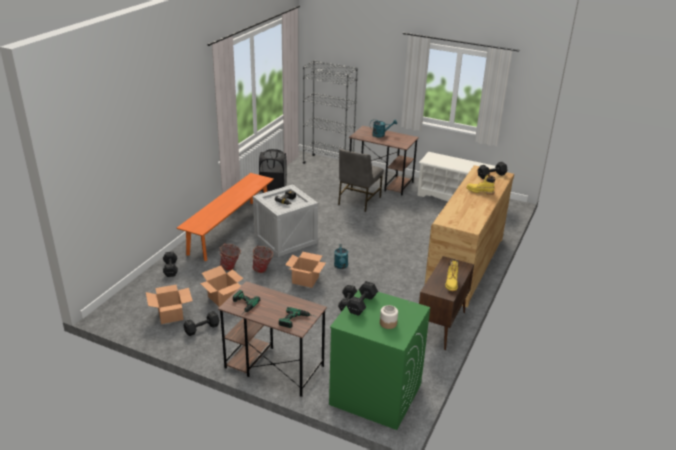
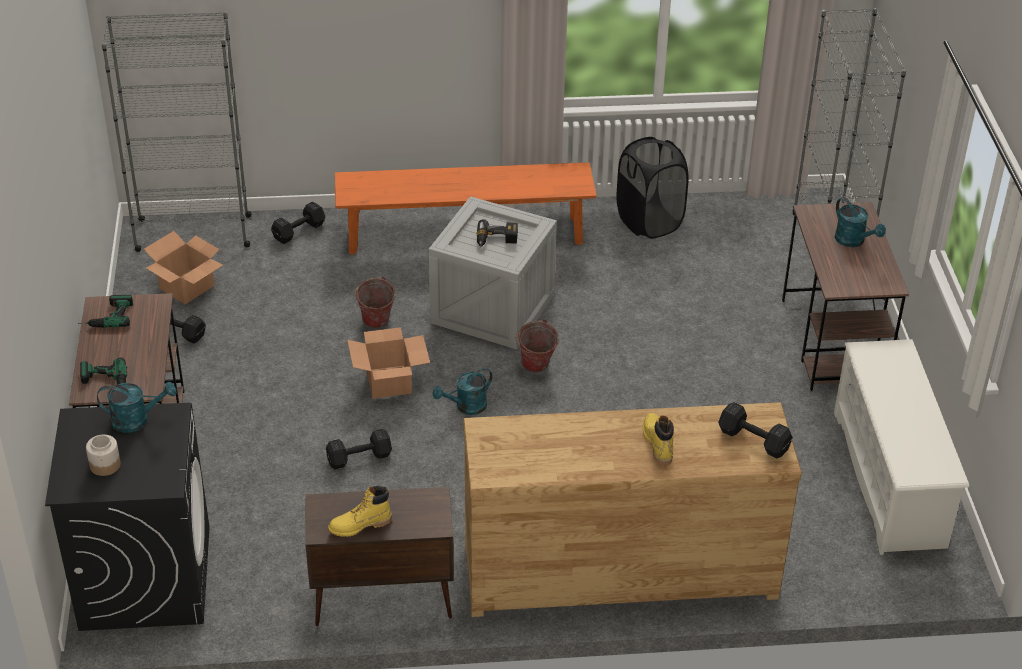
camera: 60 degrees right, 10 degrees up
cardboard box [200,266,243,307] -> none
bucket [219,243,241,270] -> bucket moved to [516,320,559,372]
green washing machine [329,290,430,430] -> black washing machine [45,403,210,631]
grey chair [338,149,384,212] -> none
black dumbbell [346,281,378,316] -> turquoise watering can [97,382,177,433]
none -> grey bookcase [102,11,251,252]

